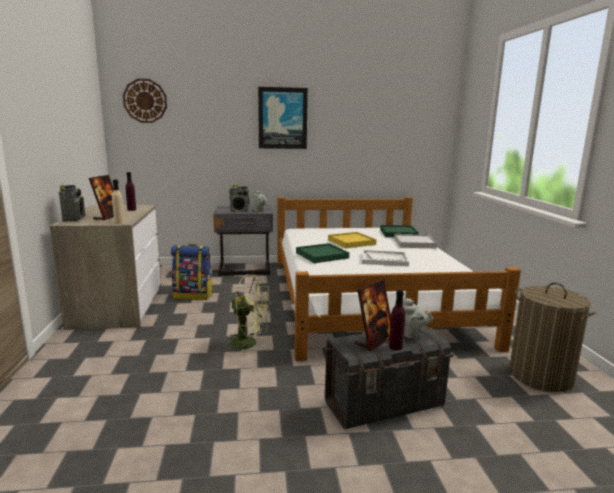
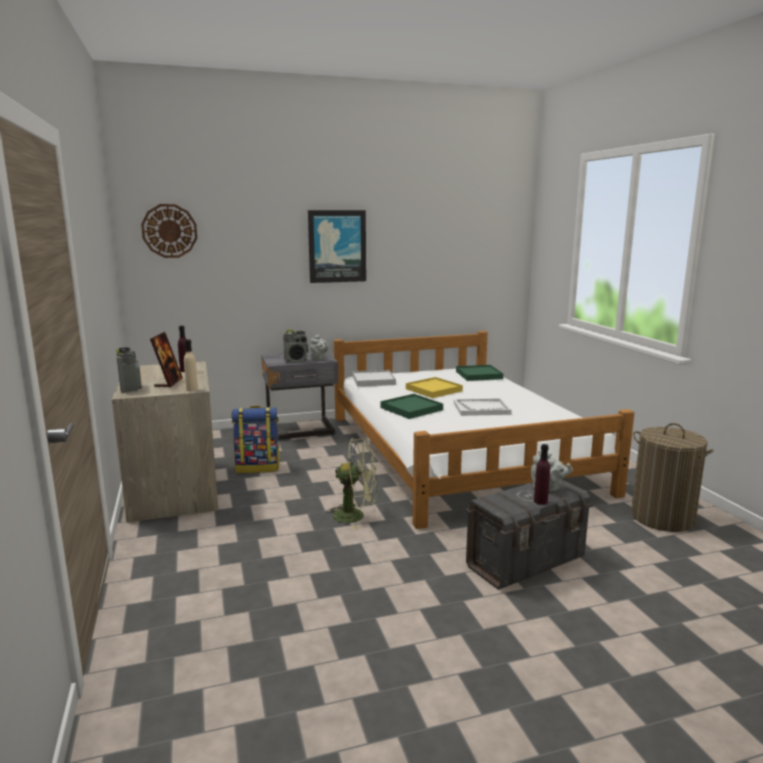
camera: 10 degrees left, 0 degrees up
picture frame [355,280,391,351] -> none
white tray [394,234,437,248] -> white tray moved to [353,370,396,387]

